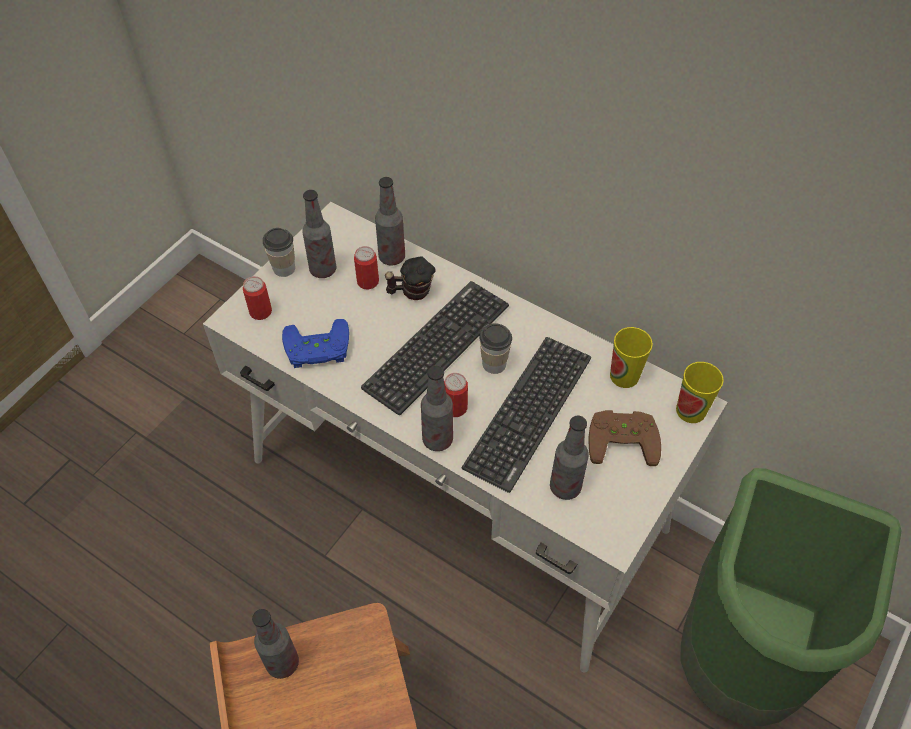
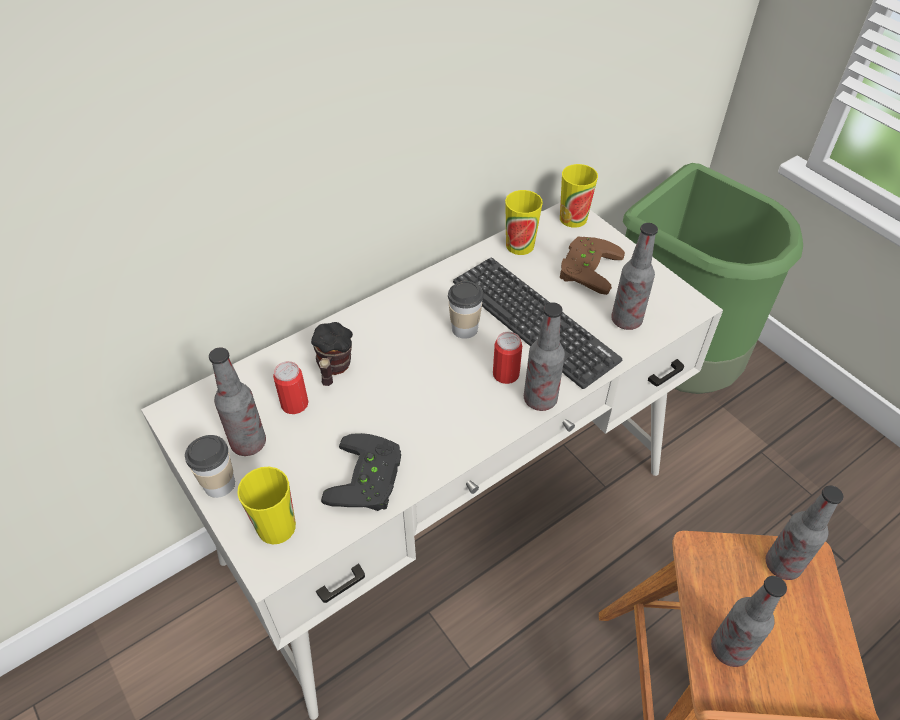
camera: 70 degrees left, 5 degrees down
can [243,276,272,320] -> cup [237,467,296,544]
blue game controller [282,319,349,368] -> black game controller [321,433,401,511]
keyboard [361,281,509,415] -> none
bottle [375,177,405,266] -> bottle moved to [766,485,844,580]

